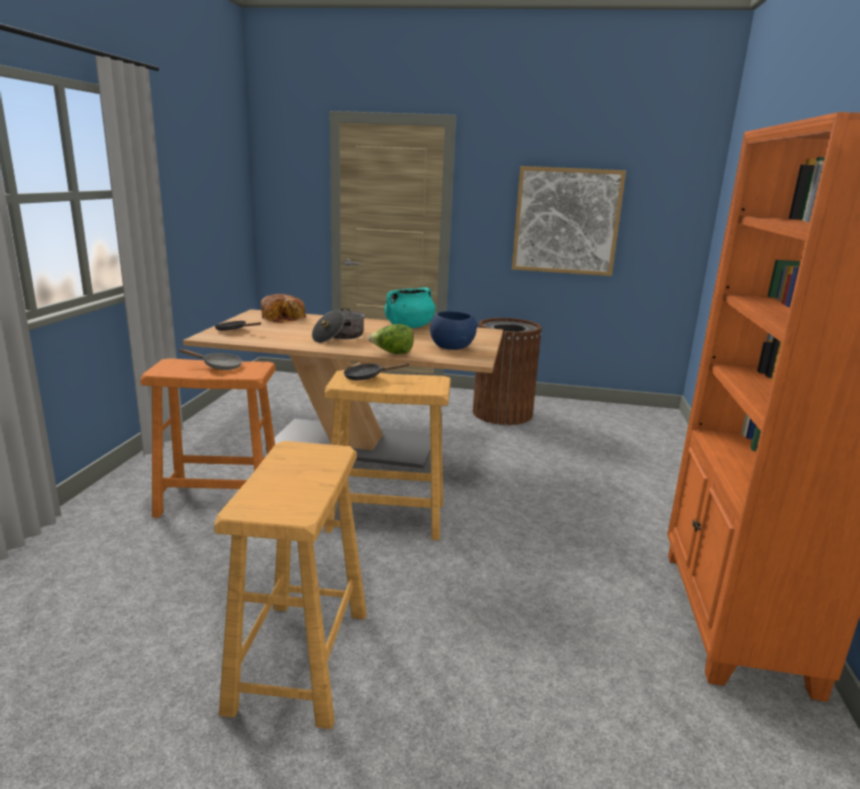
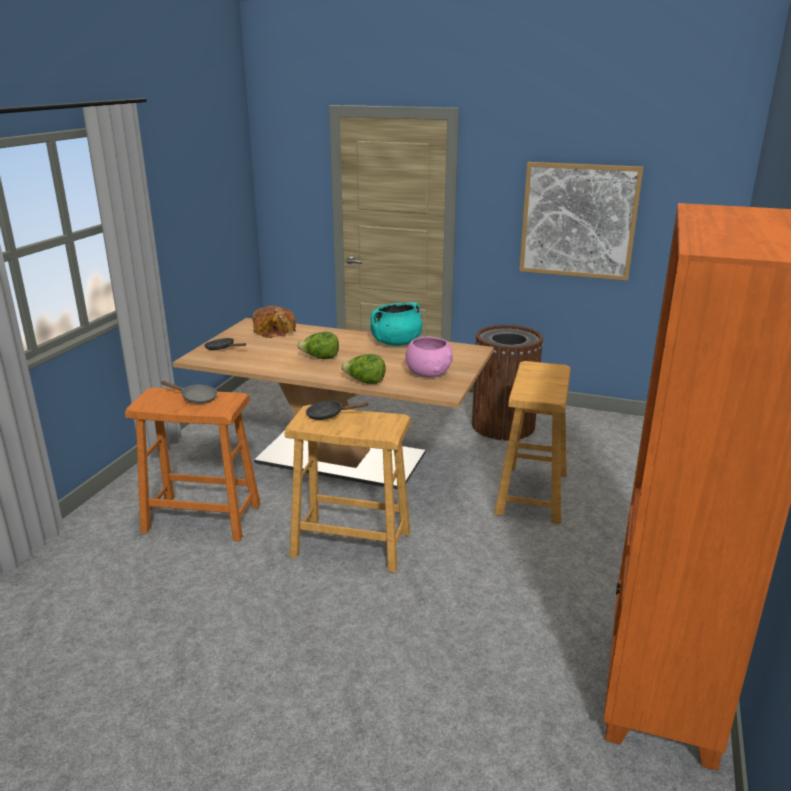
camera: 10 degrees right, 5 degrees up
beige stool [214,441,367,729] -> beige stool moved to [494,361,571,524]
cooking pot [312,308,365,343] -> lettuce [297,331,339,359]
blue bowl [430,311,478,350] -> pink bowl [405,337,453,378]

